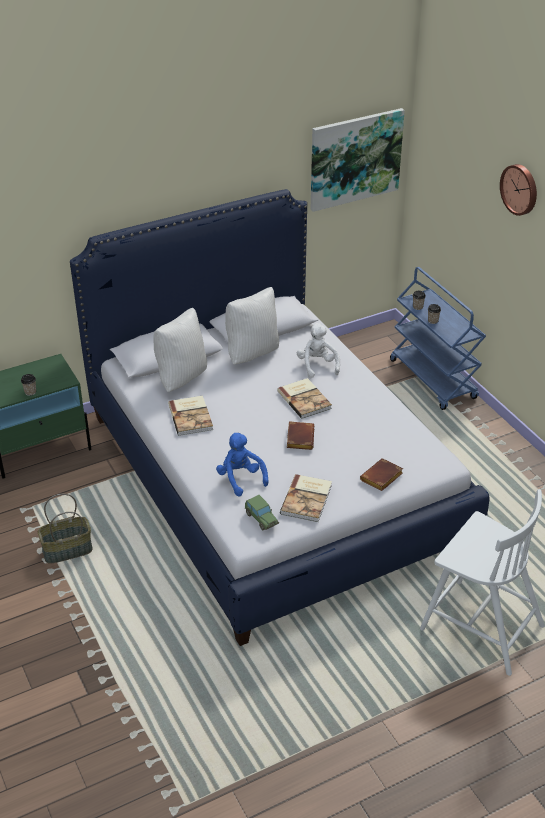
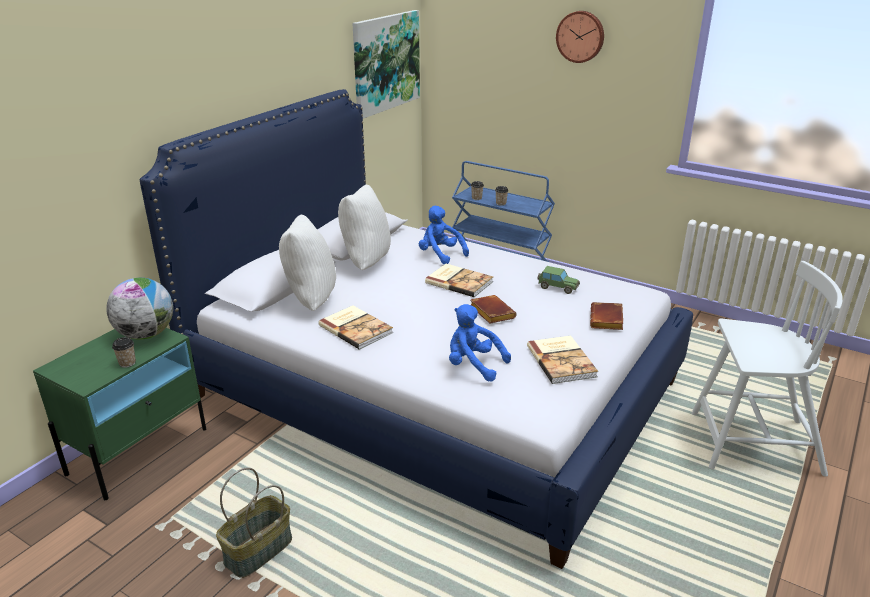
camera: 30 degrees left, 10 degrees down
toy car [245,495,279,530] -> toy car moved to [538,266,580,294]
white plush toy [297,323,340,378] -> blue plush toy [419,206,469,264]
none -> globe [106,278,173,340]

